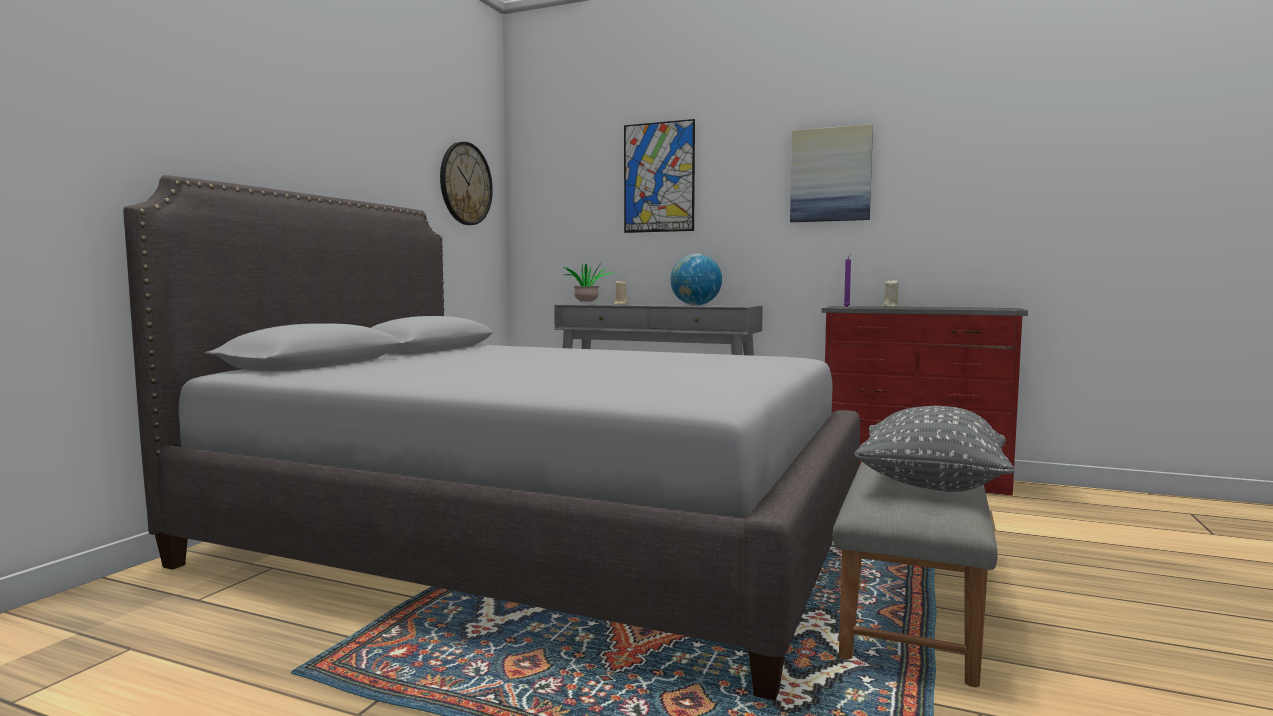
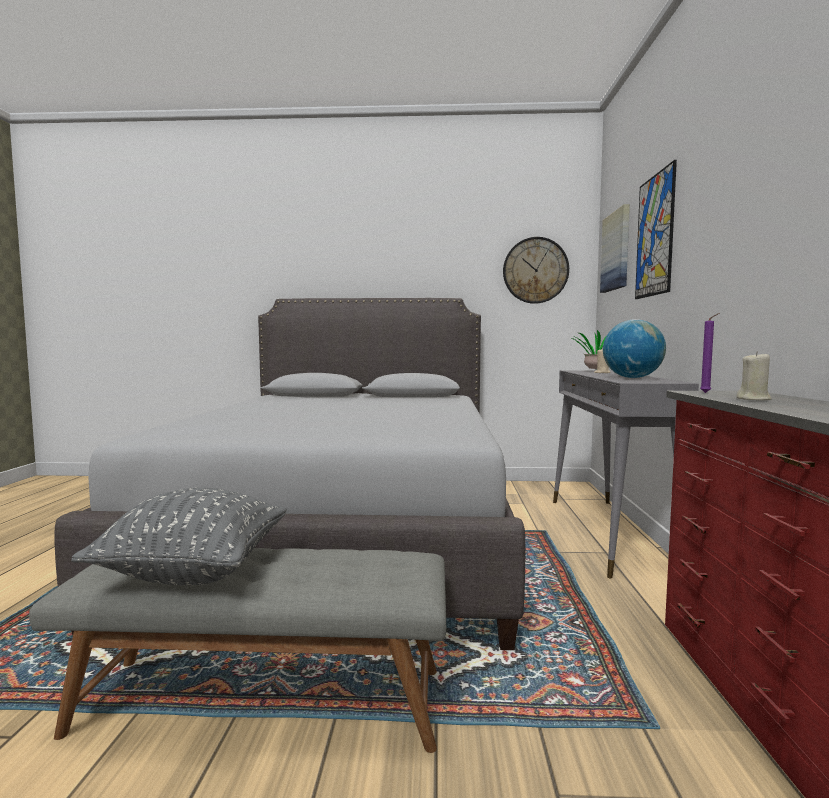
camera: 70 degrees right, 0 degrees up
picture [790,124,873,222] -> picture moved to [600,204,630,293]

